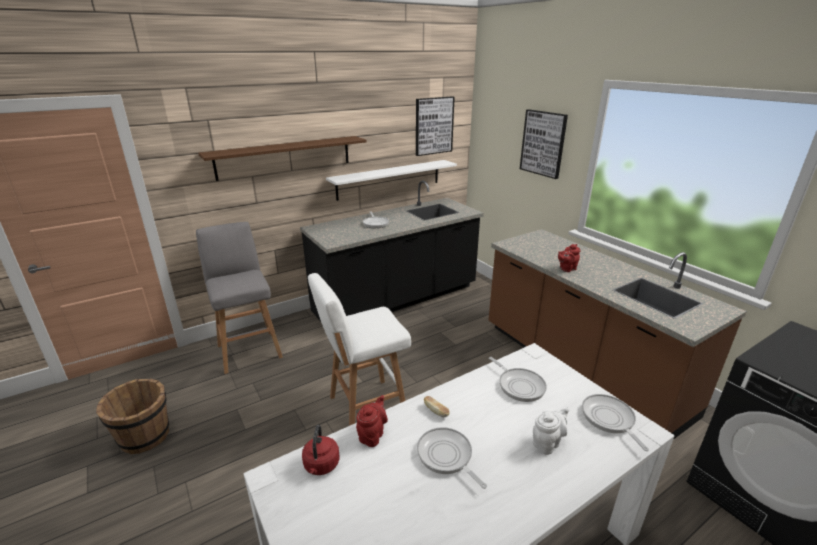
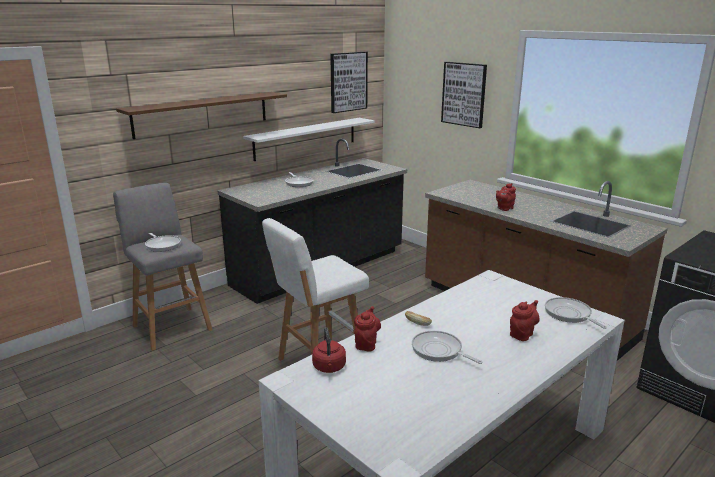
camera: 10 degrees left, 5 degrees down
brown bucket [96,379,169,454] -> none
frying pan [489,357,547,402] -> frying pan moved to [145,233,181,252]
white teapot [533,408,569,455] -> red teapot [510,300,539,341]

